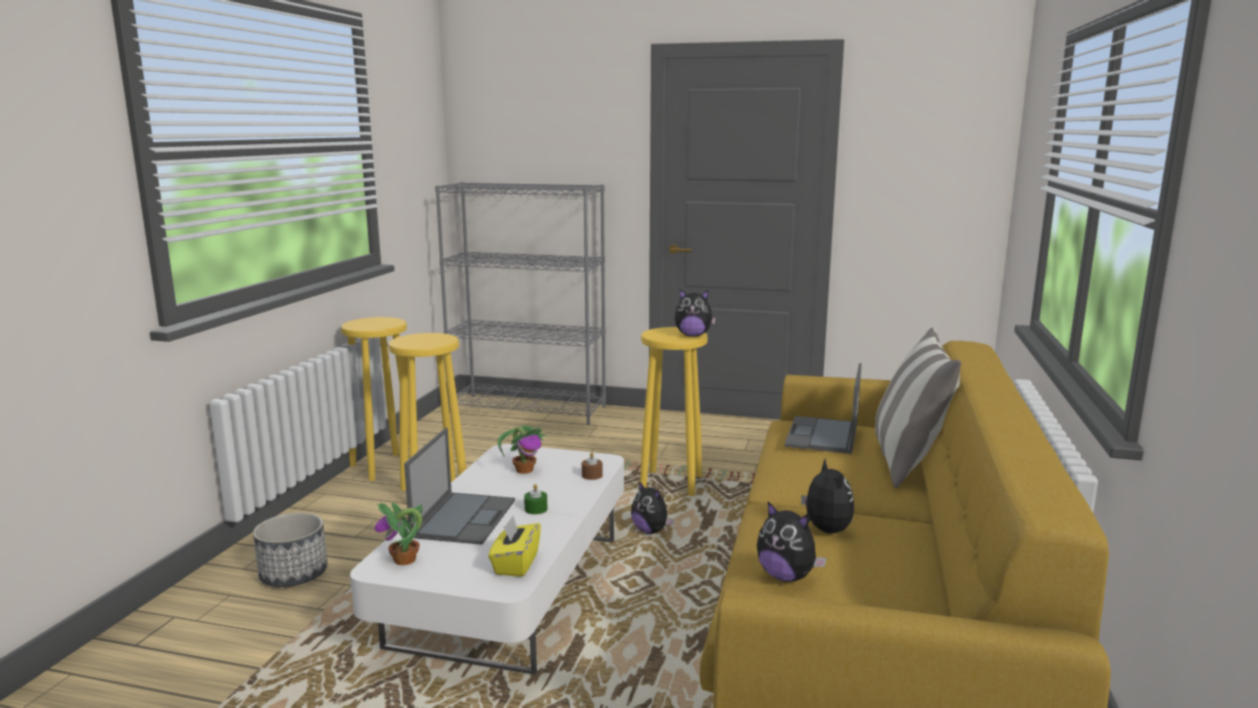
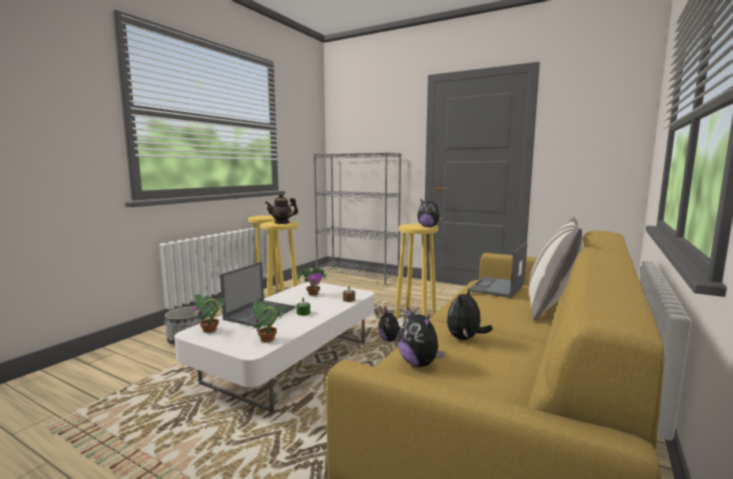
camera: 15 degrees right, 5 degrees down
yellow tissue box [488,516,541,577] -> potted plant [250,300,285,342]
plush toy [801,459,854,534] -> plush toy turned 150 degrees counterclockwise [447,287,493,340]
none -> teapot [265,193,298,224]

